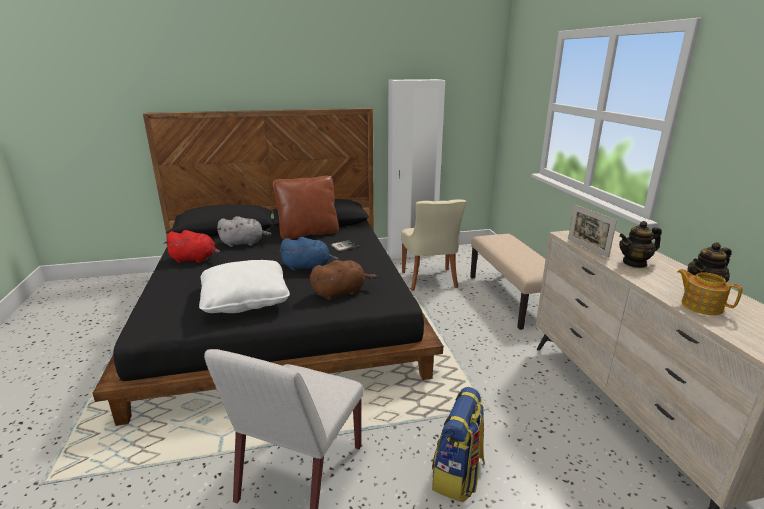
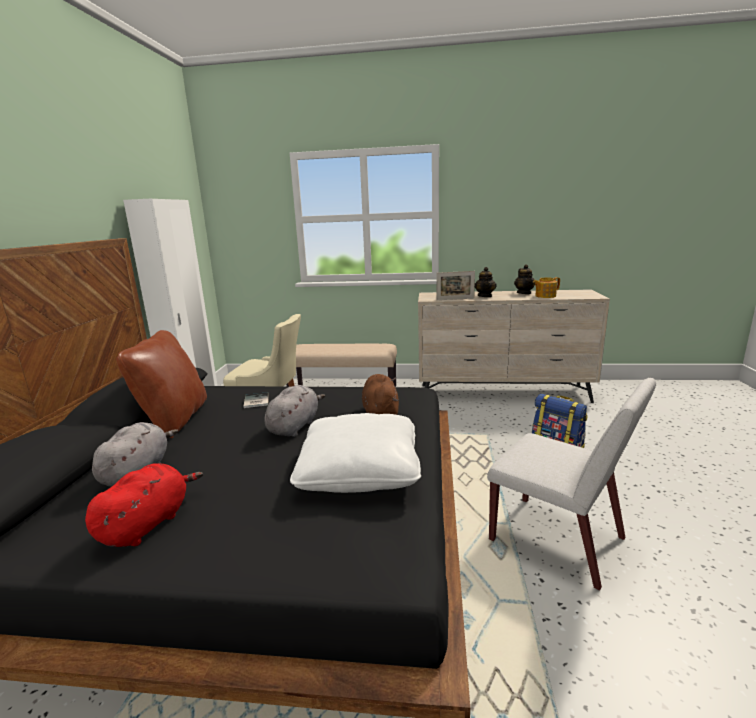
camera: 70 degrees left, 5 degrees down
blue plush toy [279,237,339,271] -> grey plush toy [264,385,325,437]

